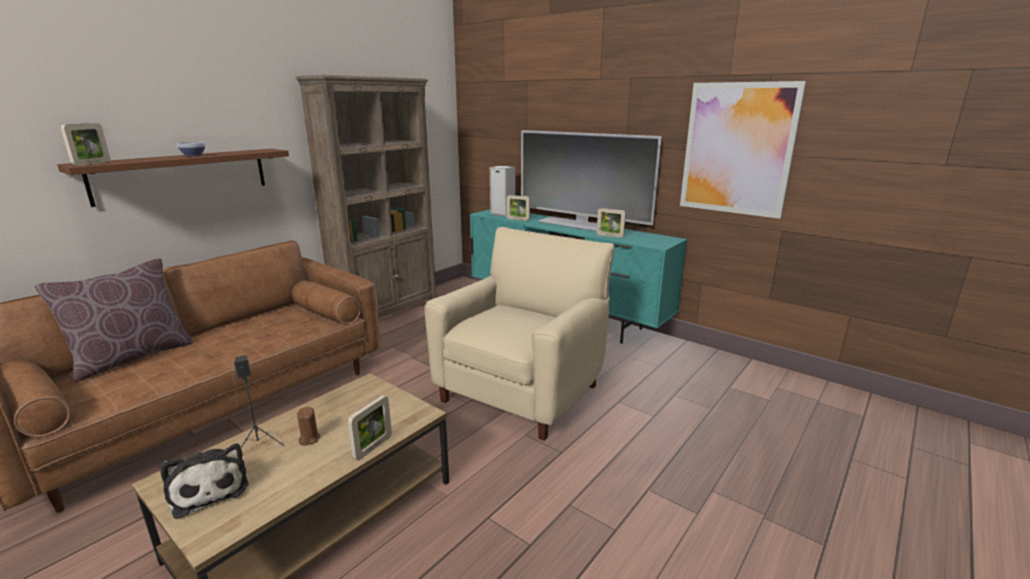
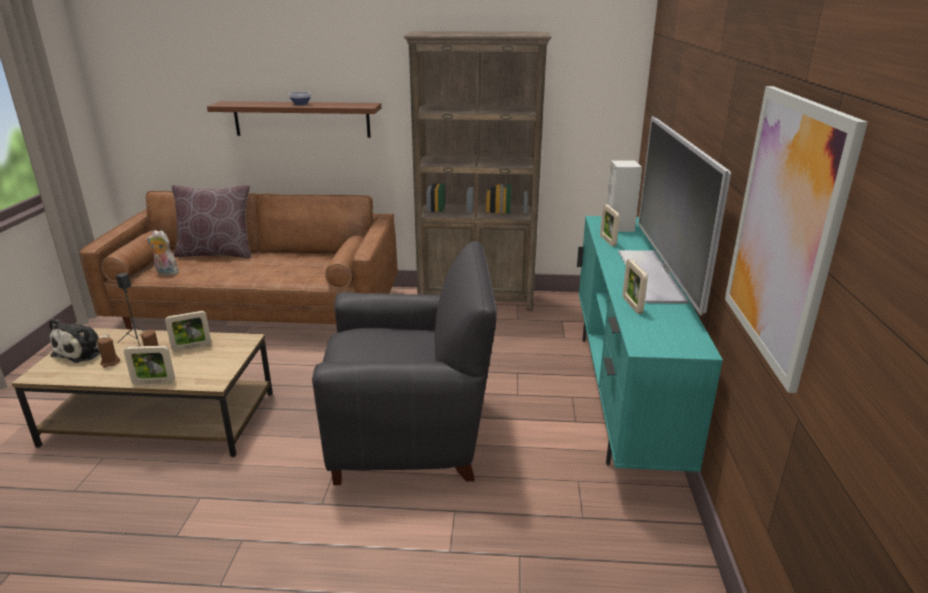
camera: 55 degrees right, 5 degrees up
picture frame [61,123,110,166] -> picture frame moved to [165,311,211,352]
beige armchair [425,227,615,441] -> black armchair [312,241,497,485]
none -> brown candle [97,337,120,368]
none -> plush toy [147,230,180,276]

